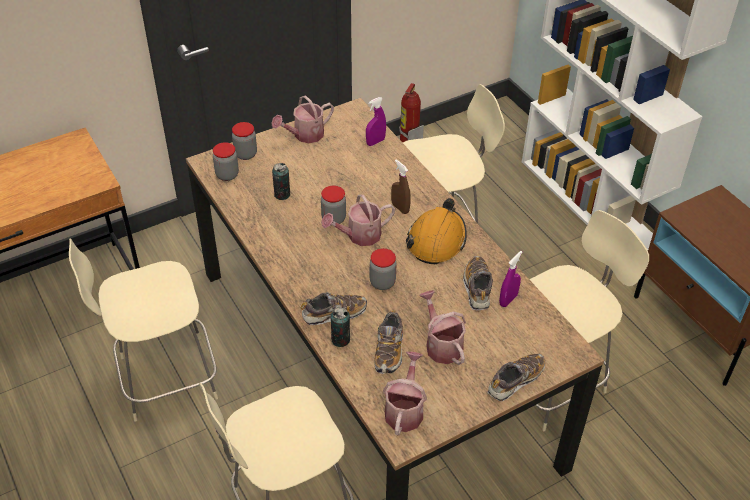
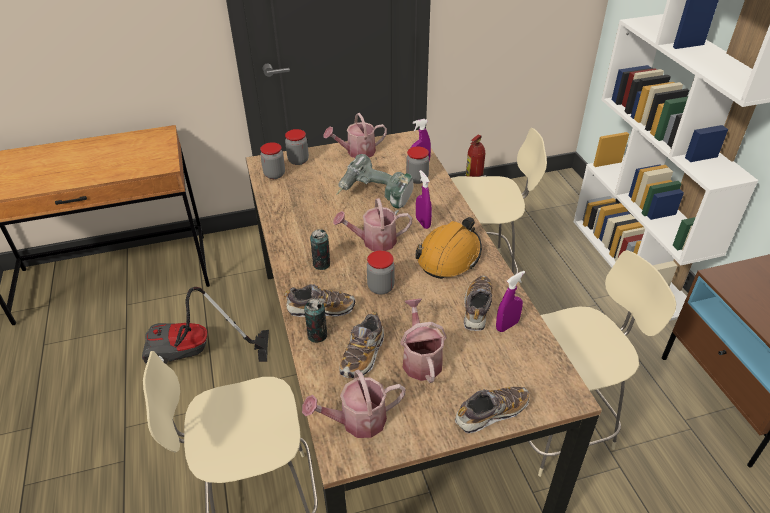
camera: 15 degrees right, 5 degrees down
beige chair [69,238,218,422] -> vacuum cleaner [142,287,269,364]
can [272,163,290,200] -> can moved to [310,229,330,270]
jar [321,185,346,224] -> jar moved to [406,147,429,184]
watering can [383,351,427,436] -> watering can turned 135 degrees counterclockwise [302,370,406,438]
brown spray bottle [391,159,411,214] -> purple spray bottle [416,170,432,229]
none -> power drill [336,154,414,215]

